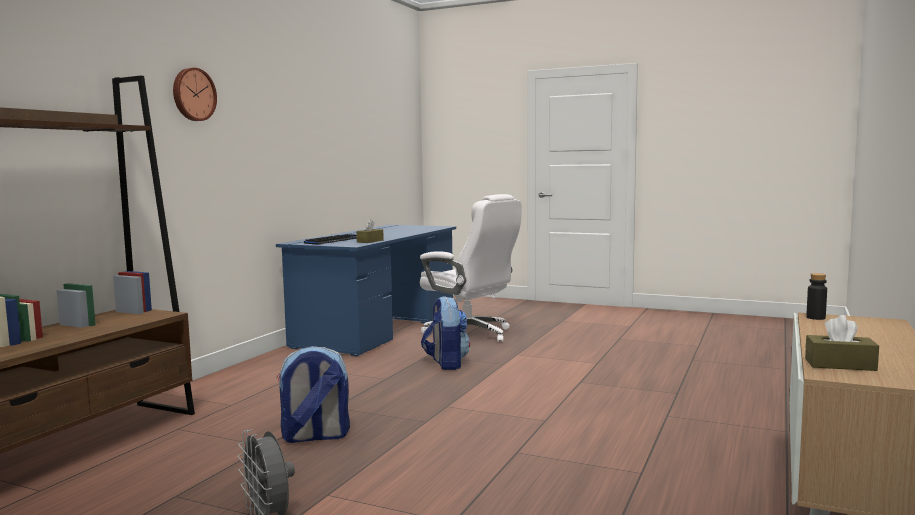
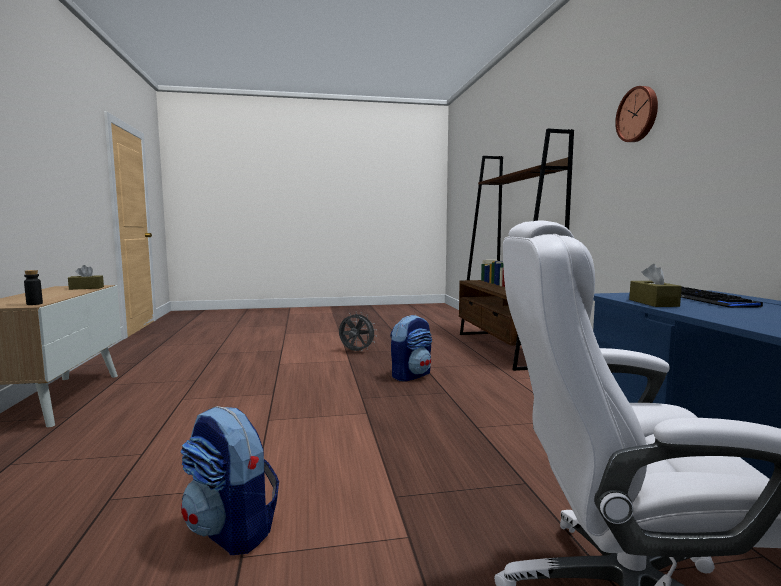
camera: 145 degrees right, 0 degrees up
backpack [421,296,470,370] -> backpack moved to [180,406,279,555]

